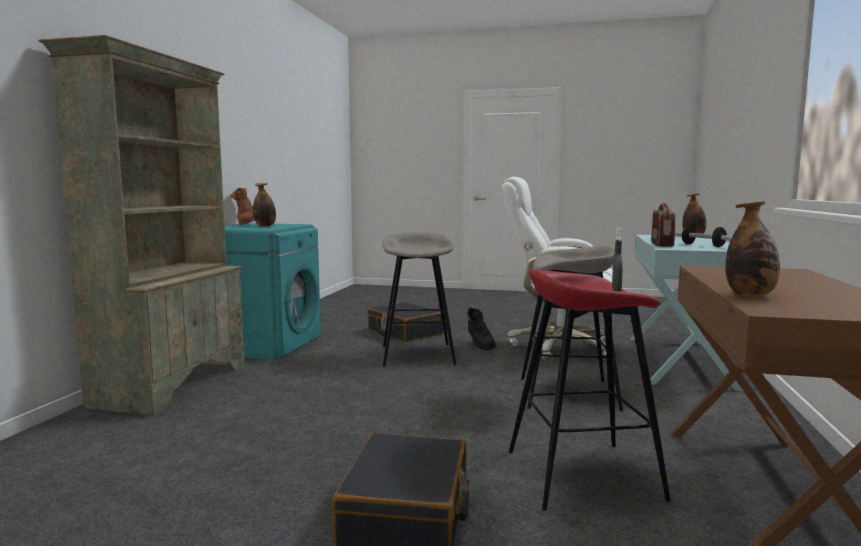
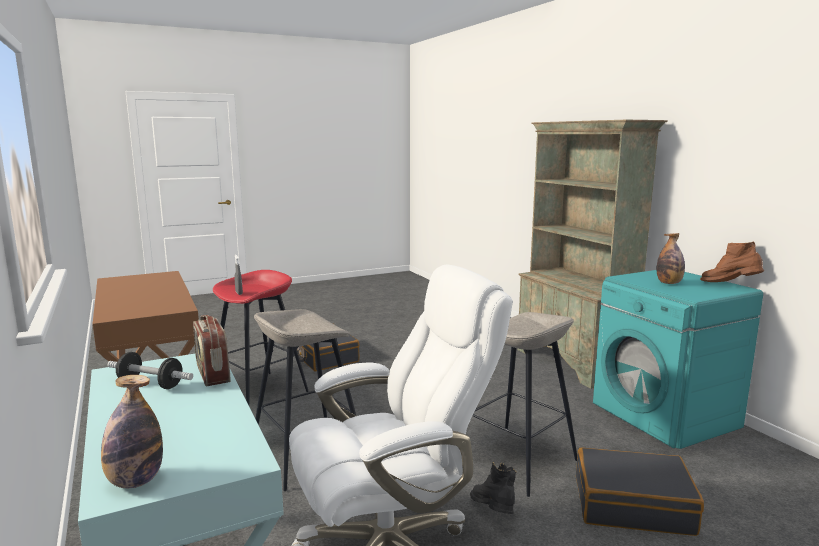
camera: 140 degrees right, 5 degrees up
black boot [467,307,497,350] -> black boot turned 45 degrees clockwise [470,462,517,514]
bottle [726,201,780,296] -> none

